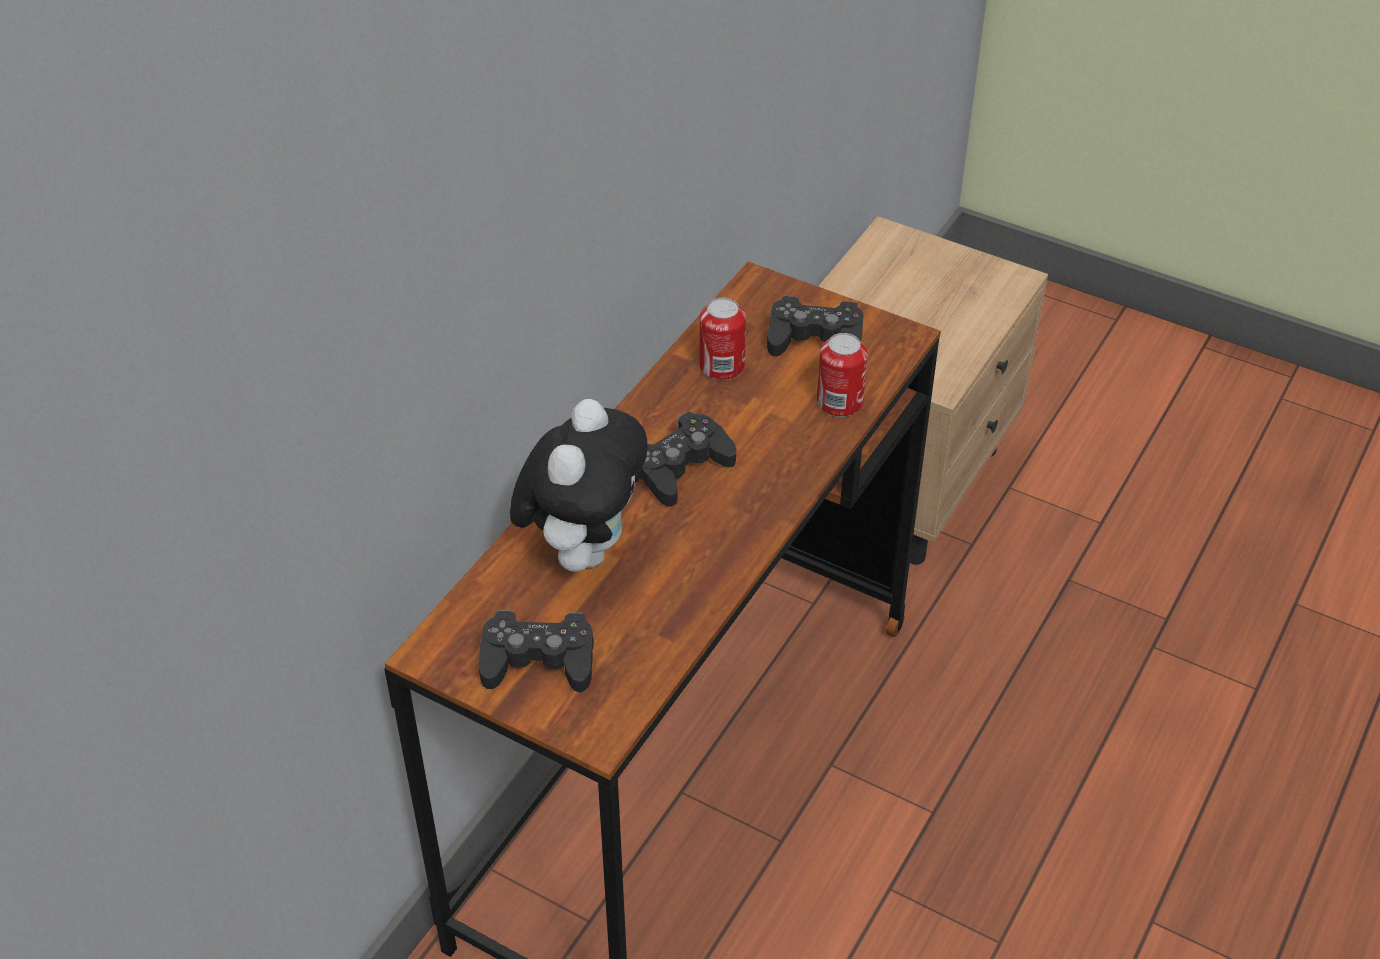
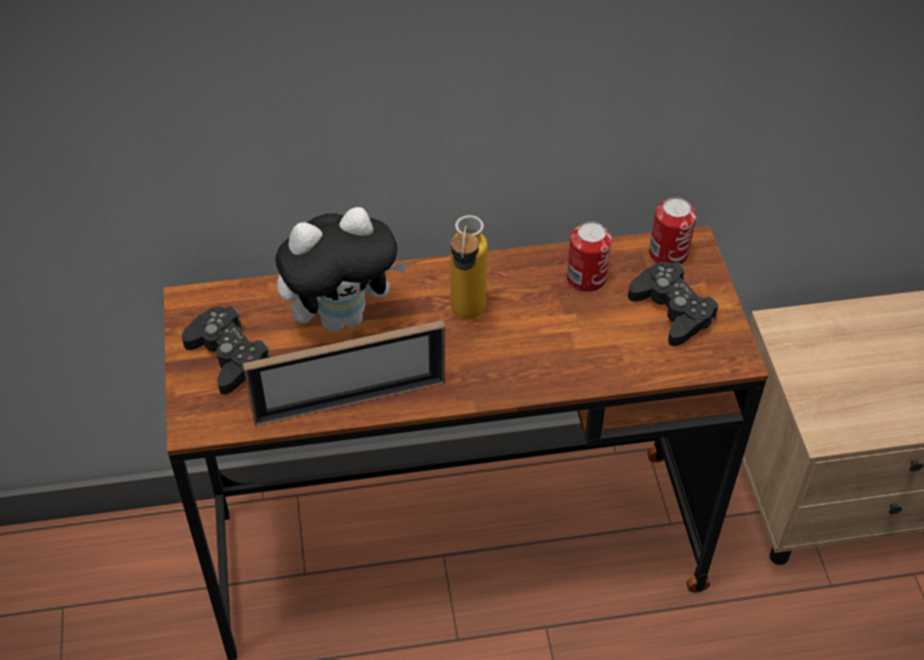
camera: 50 degrees right, 5 degrees up
black game controller [640,412,736,507] -> bottle [450,215,488,319]
can [817,333,868,417] -> can moved to [649,197,696,264]
none -> picture frame [243,320,445,426]

